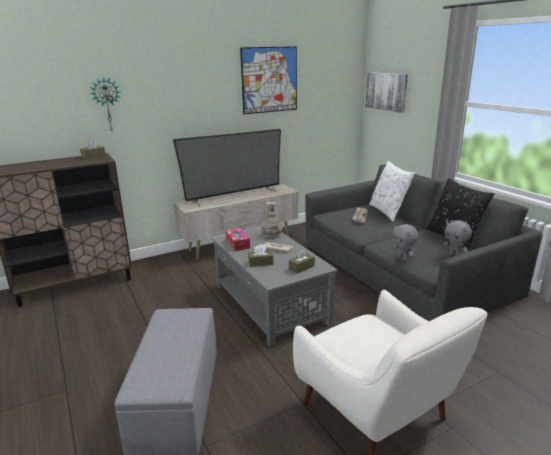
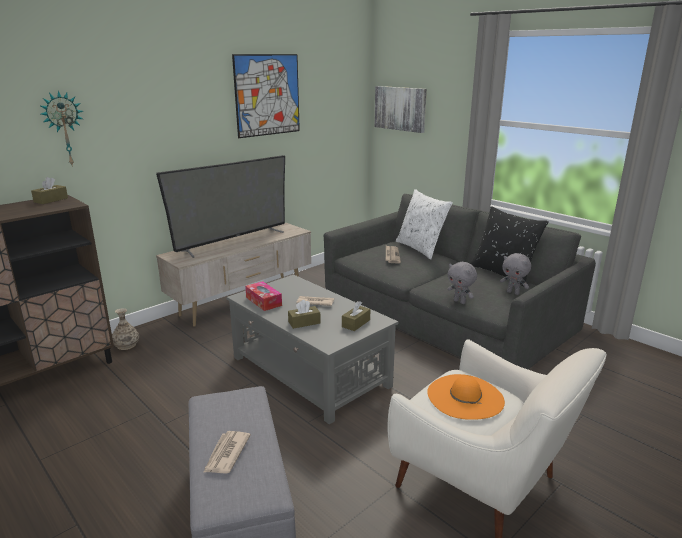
camera: 15 degrees left, 0 degrees up
vase [261,202,283,237] -> vase moved to [112,308,139,350]
none -> newspaper [203,431,251,474]
none -> orange hat [427,374,505,420]

